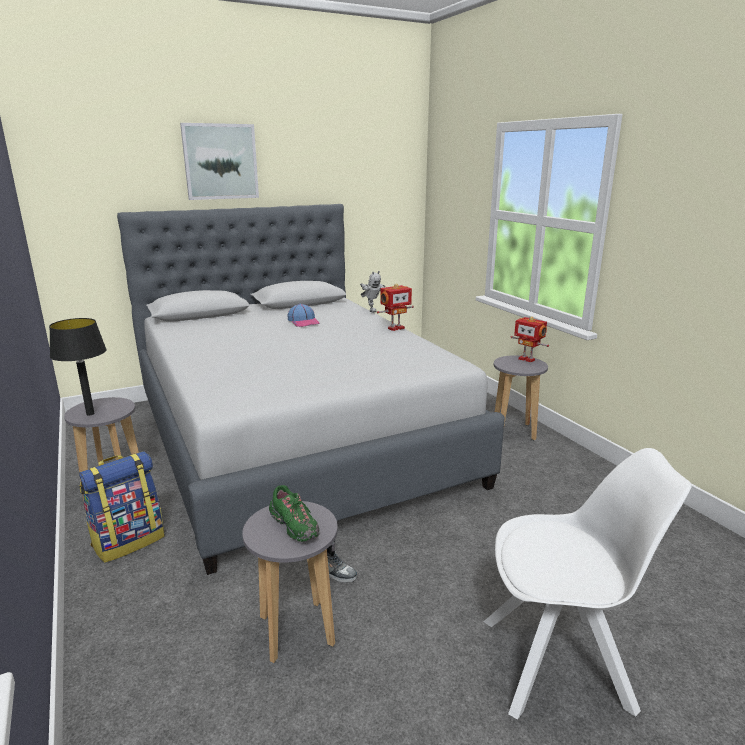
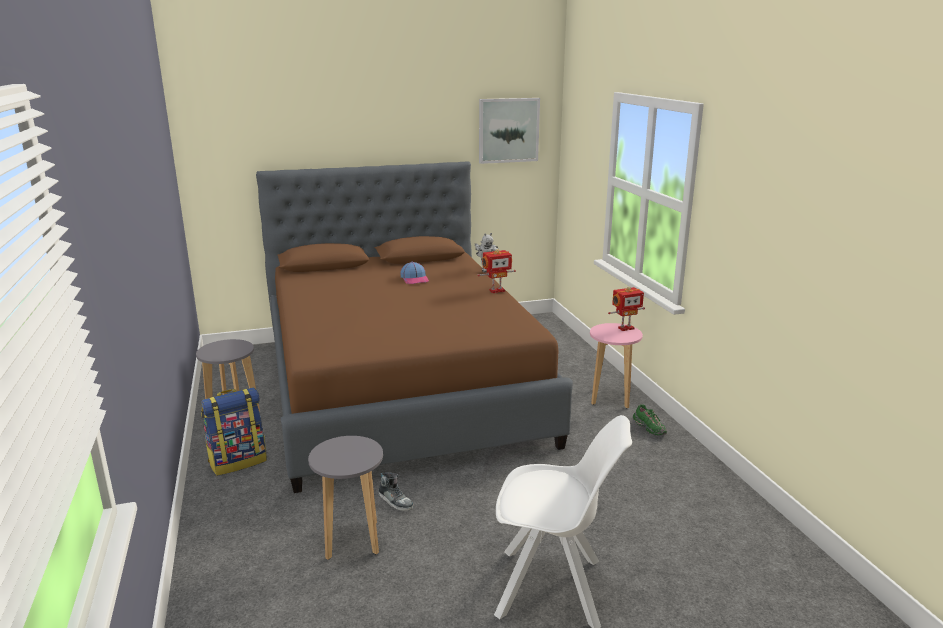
camera: 10 degrees right, 0 degrees up
black table lamp [49,318,107,416] -> none
grey bed [117,204,505,575] -> brown bed [256,162,573,493]
picture [180,123,259,200] -> picture moved to [479,98,540,164]
green shoe [269,485,319,542] -> green shoe moved to [633,405,667,435]
grey stool [494,355,548,440] -> pink stool [590,323,643,408]
toy robot [511,316,549,363] -> toy robot turned 75 degrees counterclockwise [608,287,645,331]

